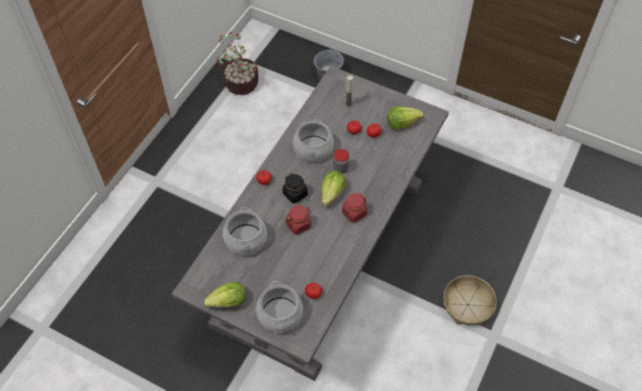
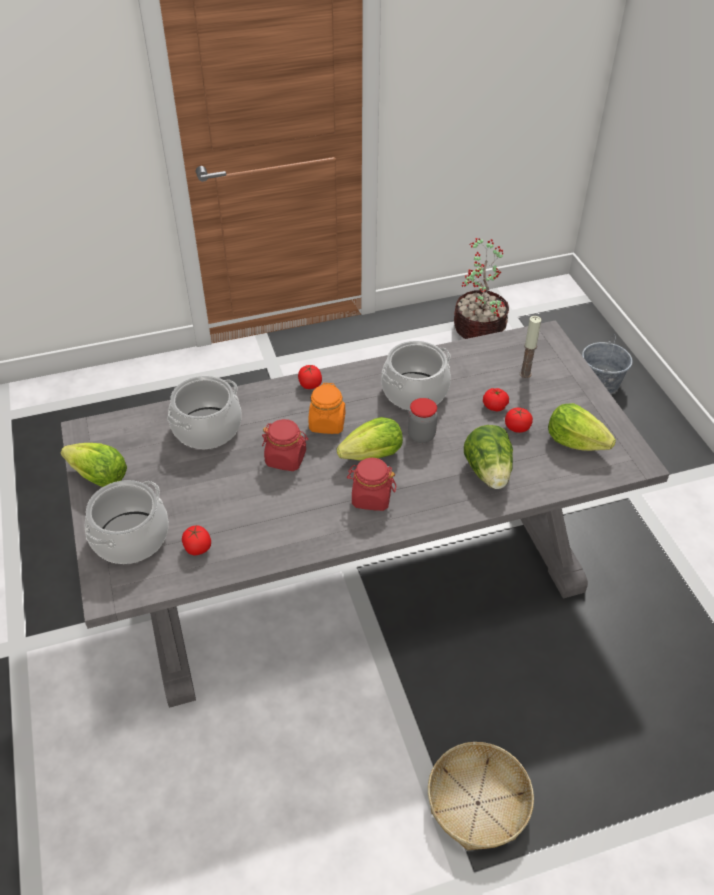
camera: 45 degrees right, 10 degrees down
black jar [283,173,308,203] -> orange jar [308,383,345,434]
none -> lettuce [464,425,513,489]

